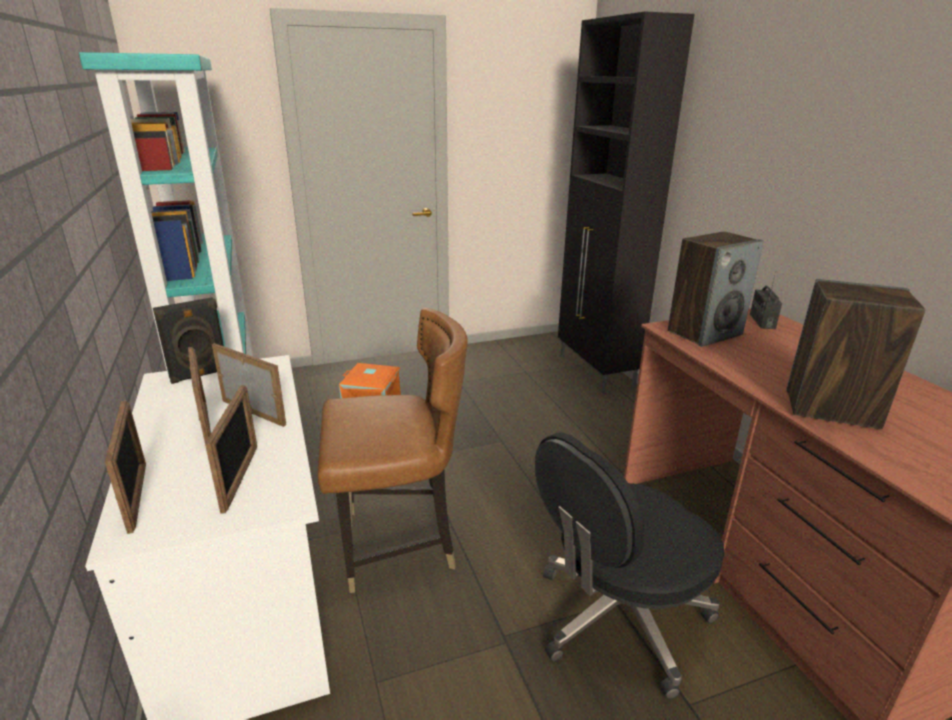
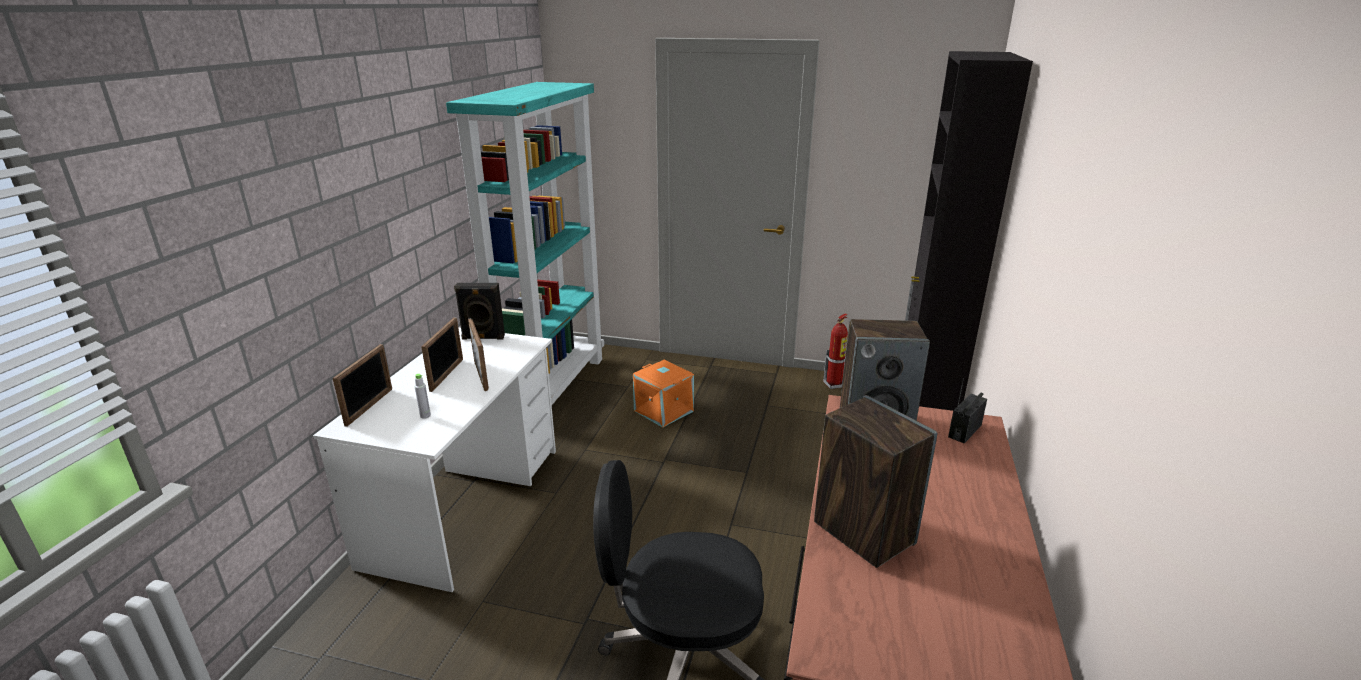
camera: 35 degrees right, 0 degrees up
picture frame [205,385,257,514] -> grey bottle [414,374,431,419]
brown chair [318,308,468,593] -> none
none -> fire extinguisher [823,313,848,389]

